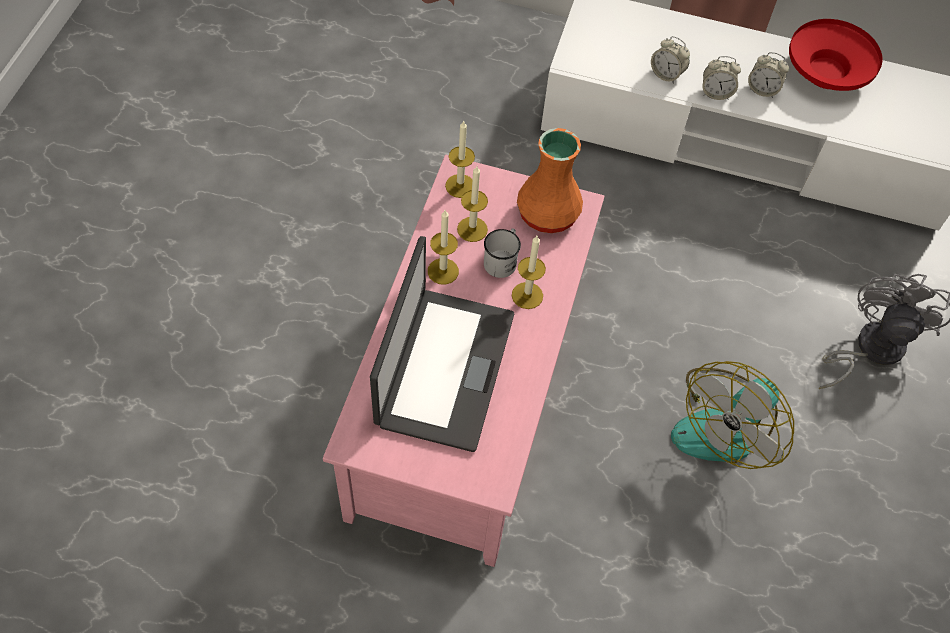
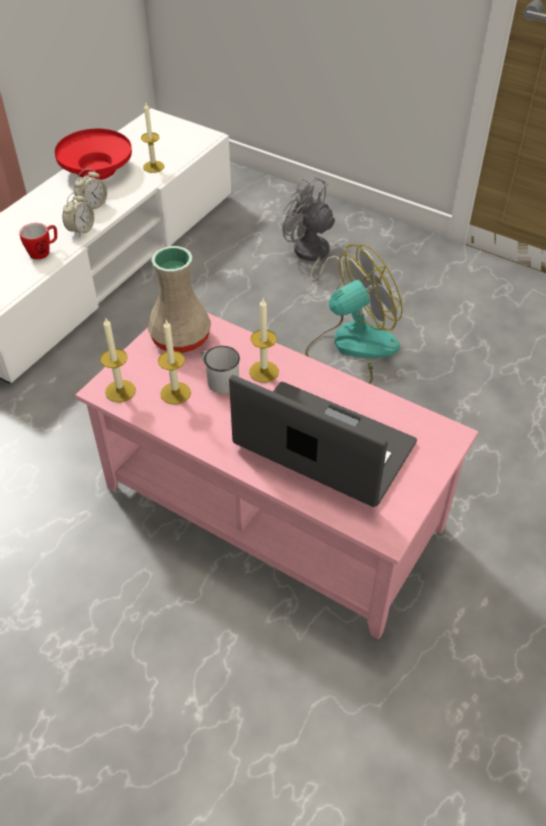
camera: 70 degrees left, 10 degrees down
candle [428,210,459,285] -> candle moved to [141,103,164,173]
orange vase [517,128,583,233] -> beige vase [148,246,211,353]
alarm clock [651,36,690,84] -> mug [19,223,57,260]
fan [671,361,794,469] -> fan turned 90 degrees counterclockwise [305,244,403,384]

